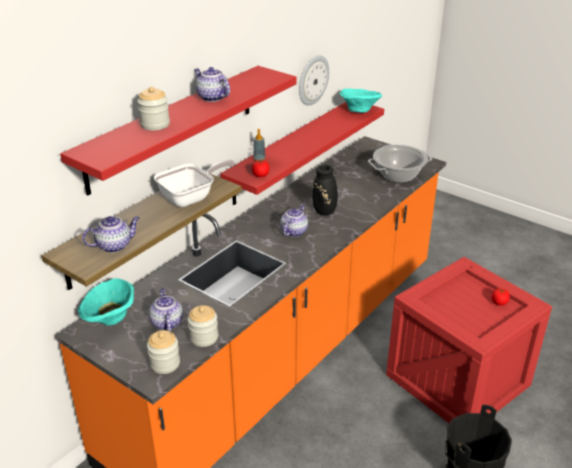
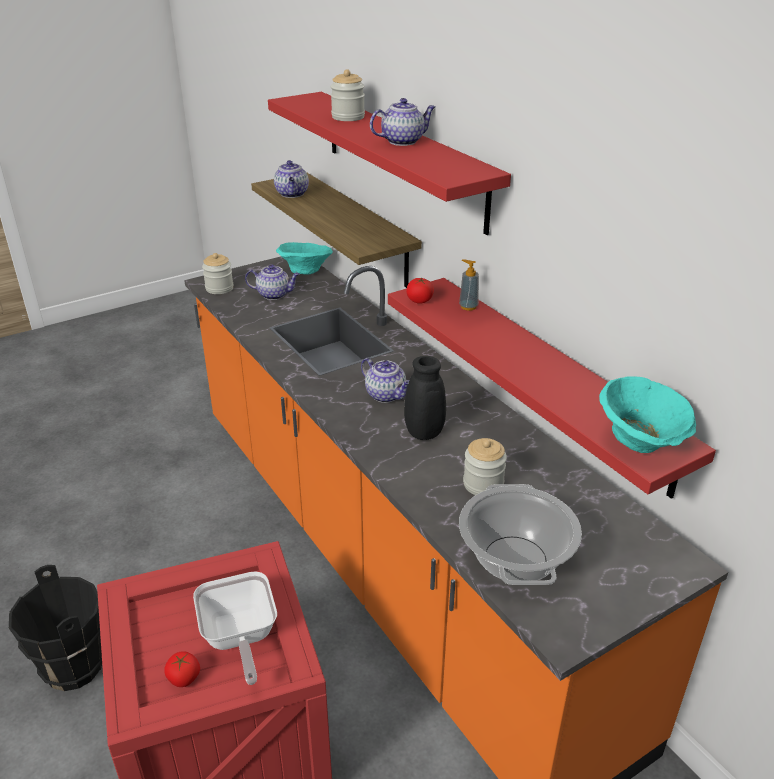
camera: 110 degrees right, 0 degrees up
frying pan [154,160,235,207] -> frying pan moved to [193,571,277,685]
jar [188,305,218,347] -> jar moved to [463,438,507,495]
wall clock [299,55,329,106] -> none

